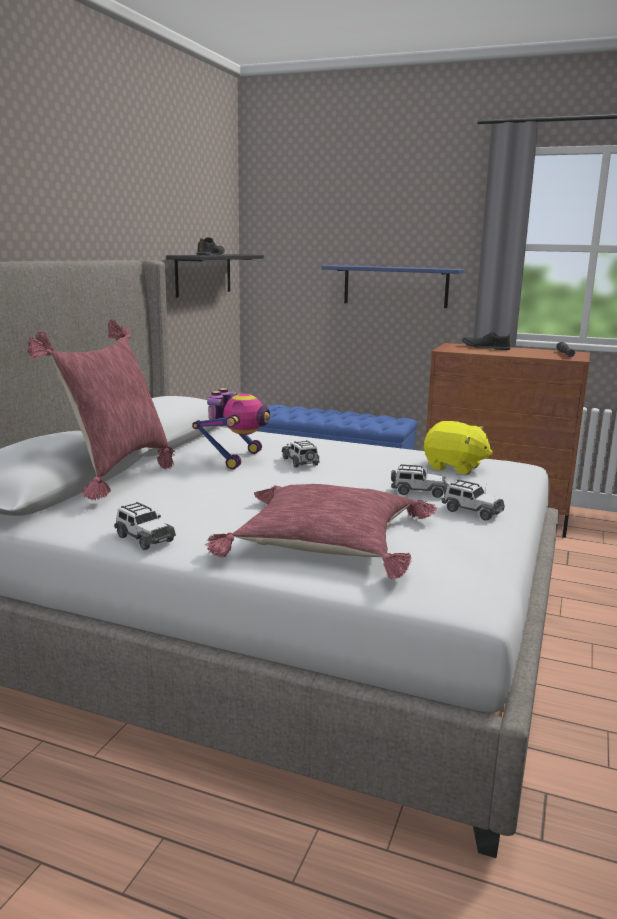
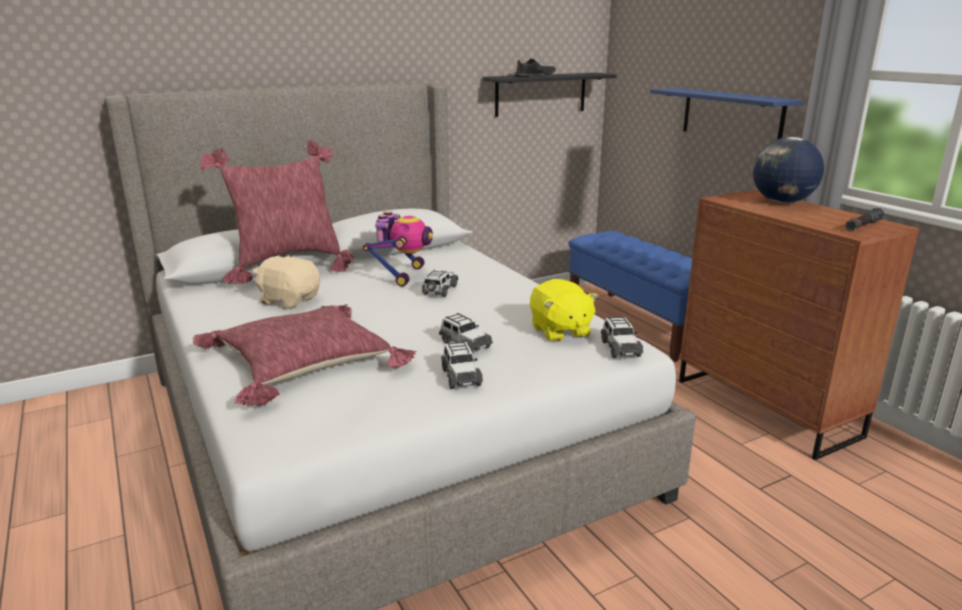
camera: 40 degrees right, 5 degrees up
toy car [114,502,176,550] -> toy car moved to [601,316,643,358]
toy robot [192,388,270,470] -> toy robot turned 45 degrees counterclockwise [363,211,433,287]
black shoe [462,331,511,350] -> globe [753,137,824,203]
none -> beige plush toy [253,255,320,310]

